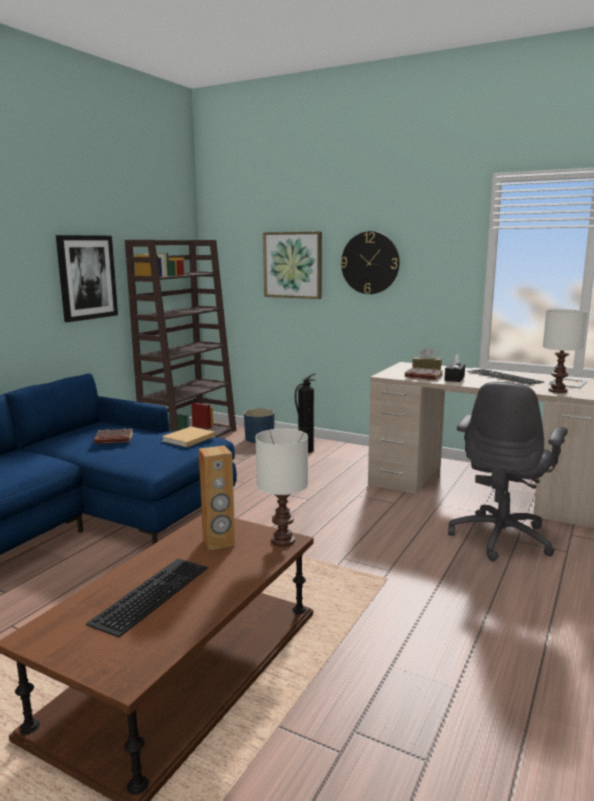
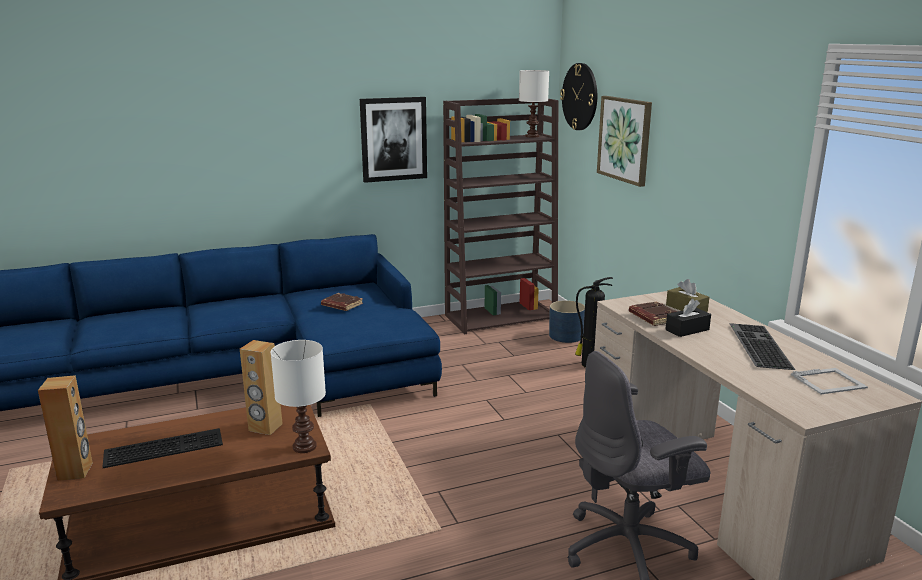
camera: 40 degrees right, 5 degrees up
beige book [162,426,215,447] -> none
wall clock [341,231,400,294] -> wall clock moved to [560,63,597,130]
white table lamp [543,309,587,393] -> white table lamp moved to [519,70,549,138]
none -> brown speaker [38,375,93,481]

